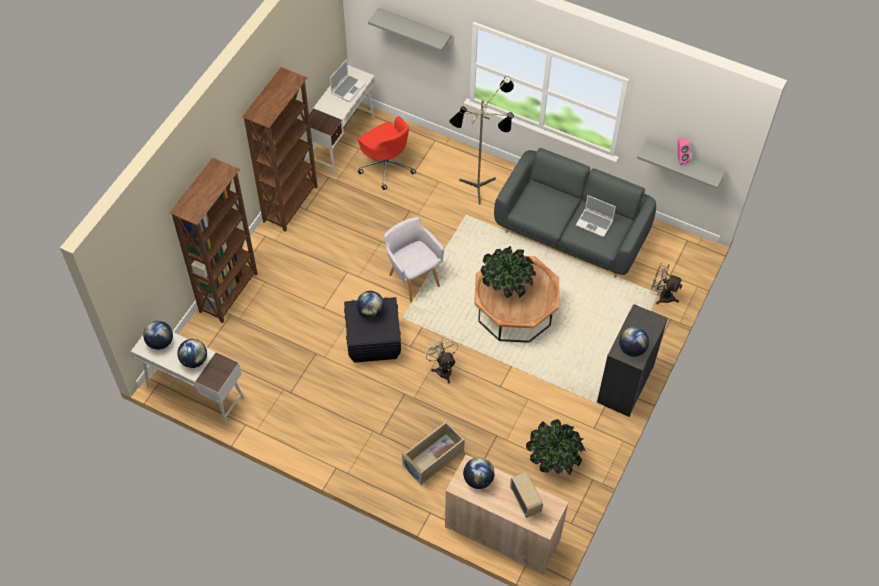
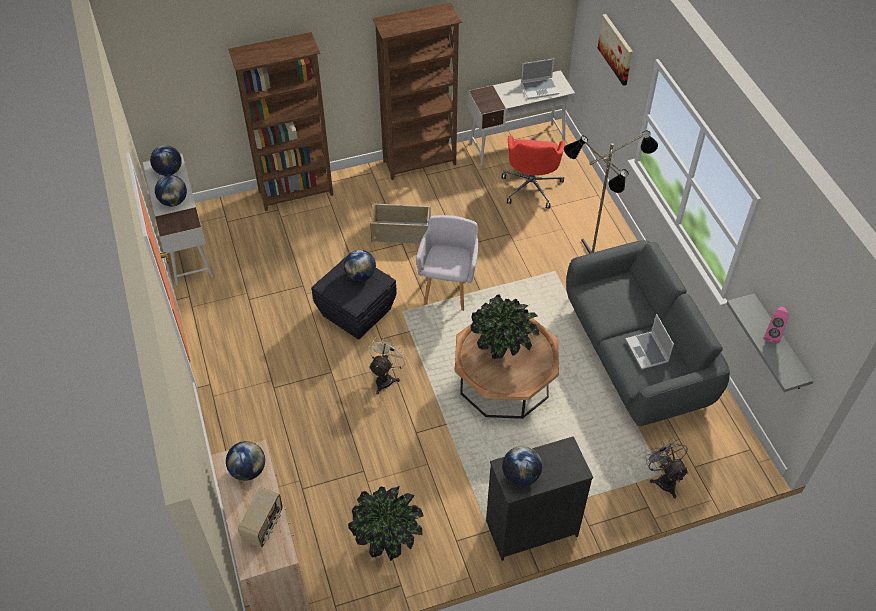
camera: 45 degrees right, 5 degrees down
grey shelf [368,7,452,52] -> picture [598,14,633,86]
beige storage box [402,421,465,486] -> beige storage box moved to [370,202,431,244]

